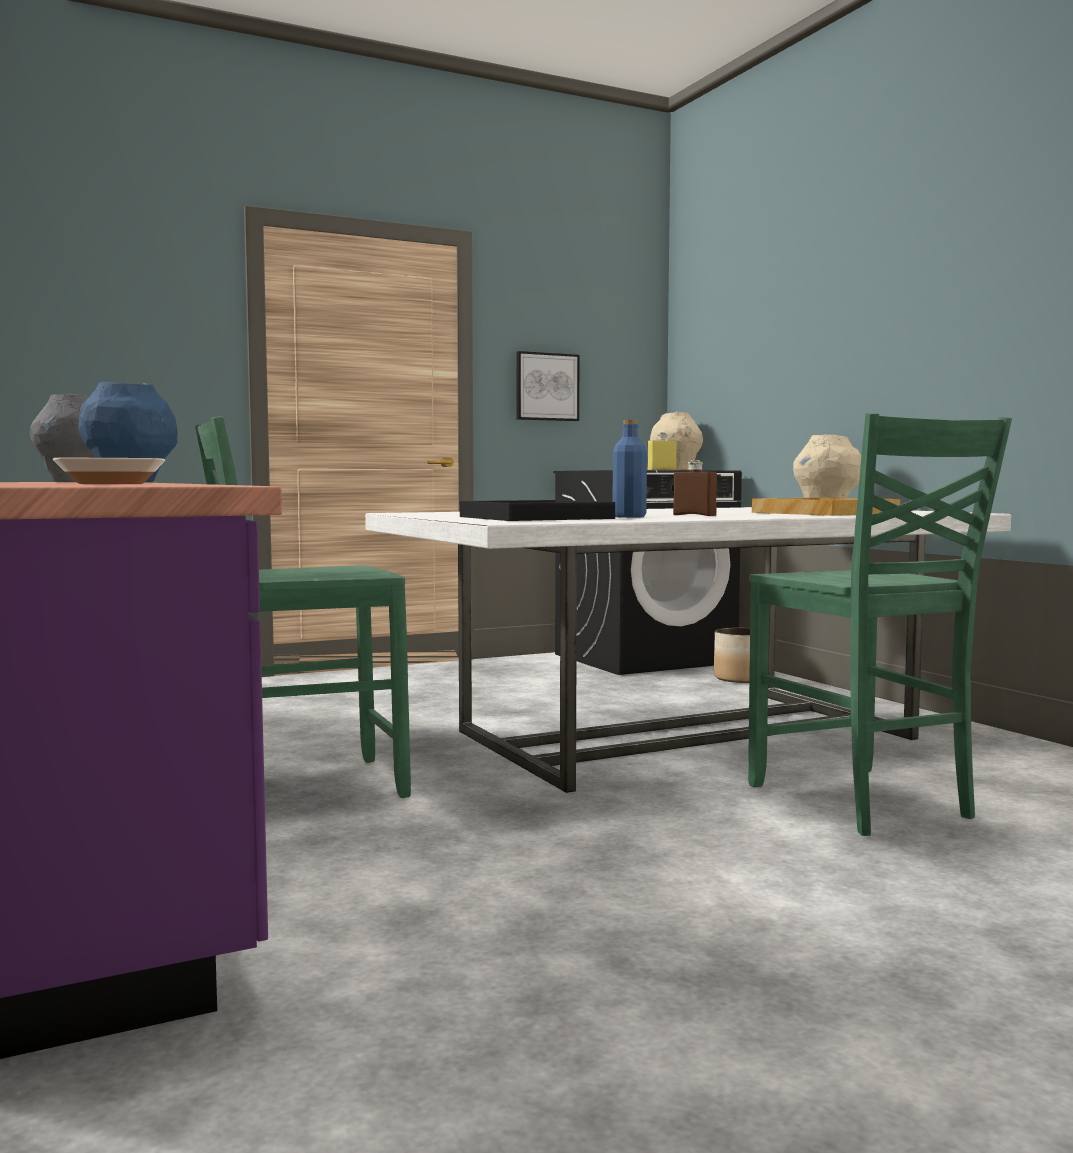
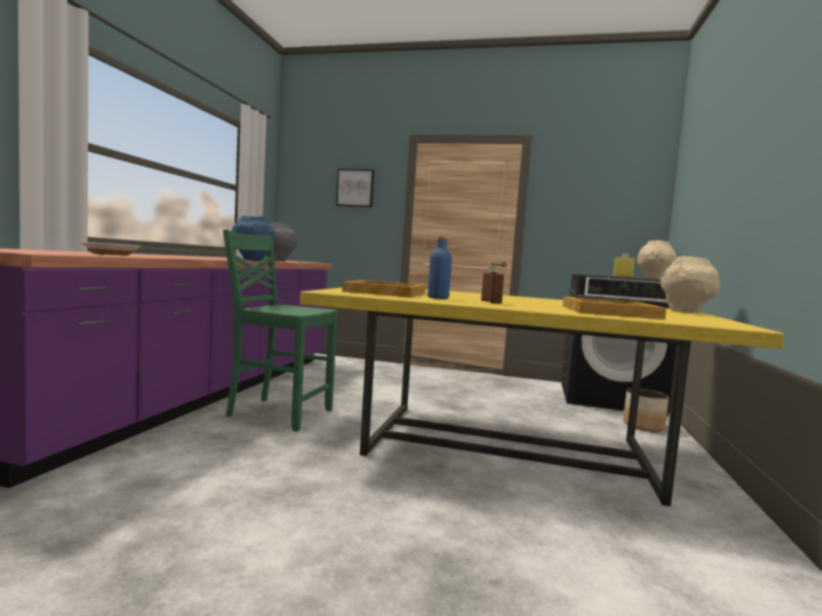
camera: 40 degrees right, 0 degrees up
white dining table [365,507,1011,793] -> yellow dining table [300,288,784,506]
black tray [460,500,615,521] -> beige tray [342,280,426,297]
picture [516,351,579,421] -> picture moved to [336,169,374,207]
green chair [748,413,1012,836] -> none

